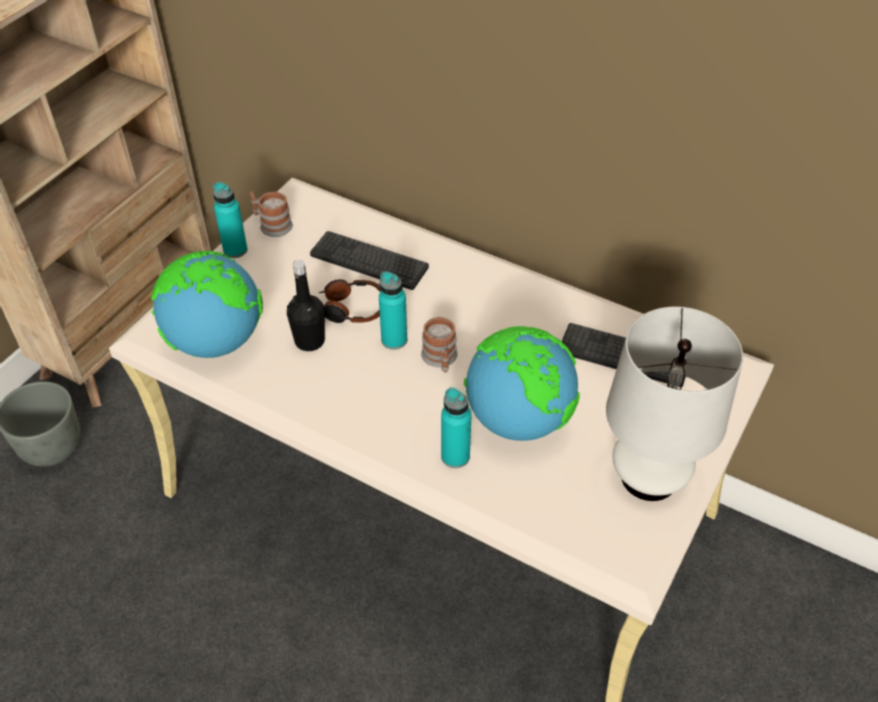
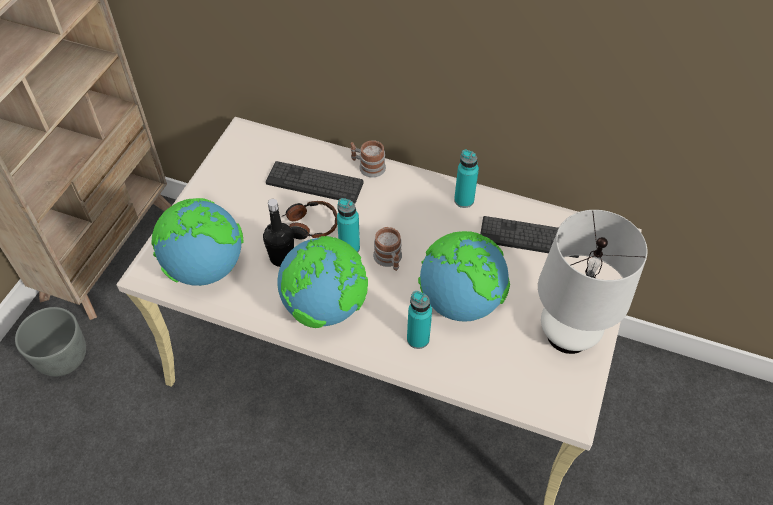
camera: 10 degrees left, 5 degrees up
turquoise bottle [213,182,247,258] -> turquoise bottle moved to [454,150,479,208]
mug [250,191,293,237] -> mug moved to [351,140,386,178]
none -> globe [277,236,368,328]

